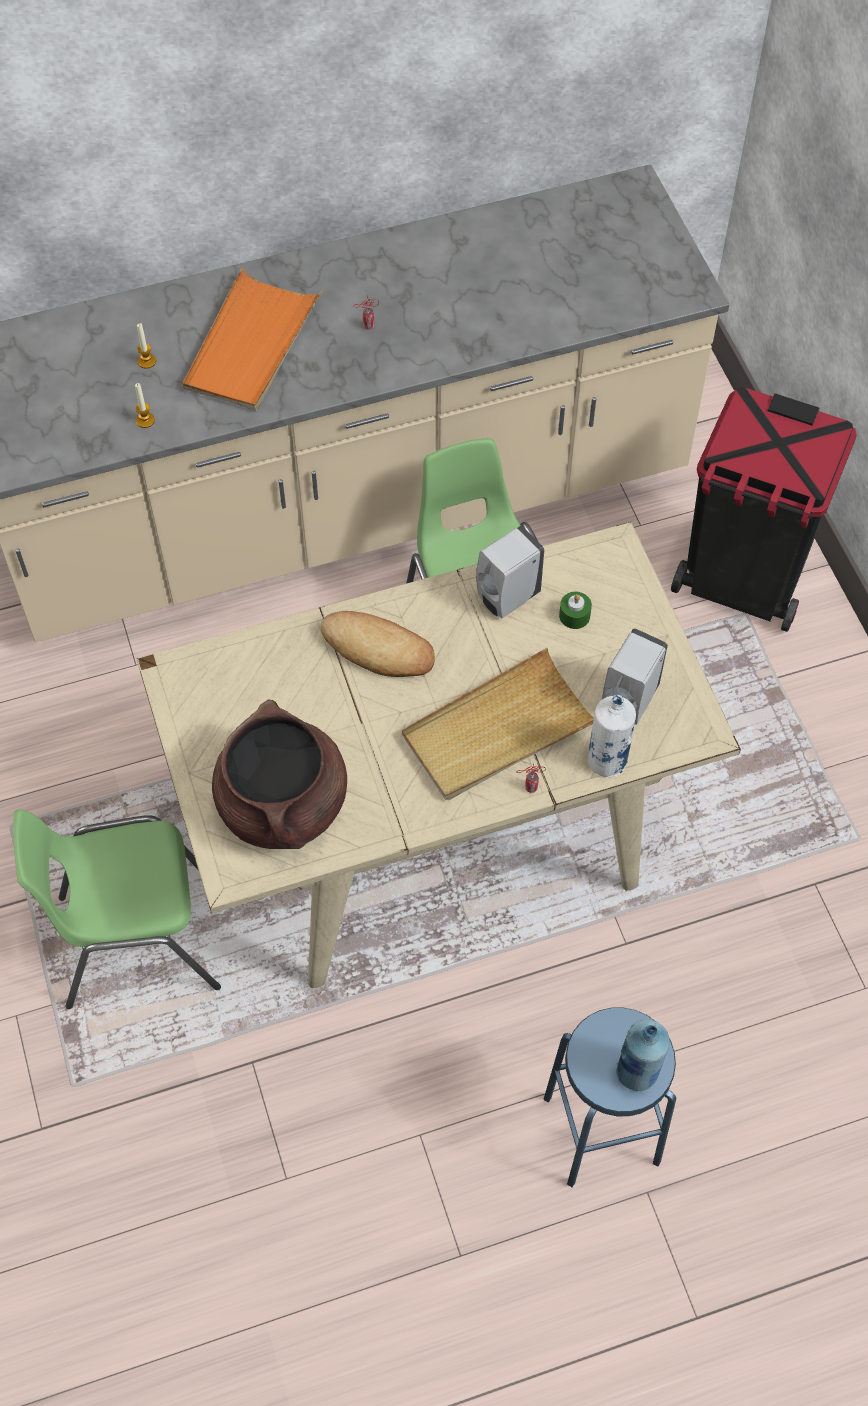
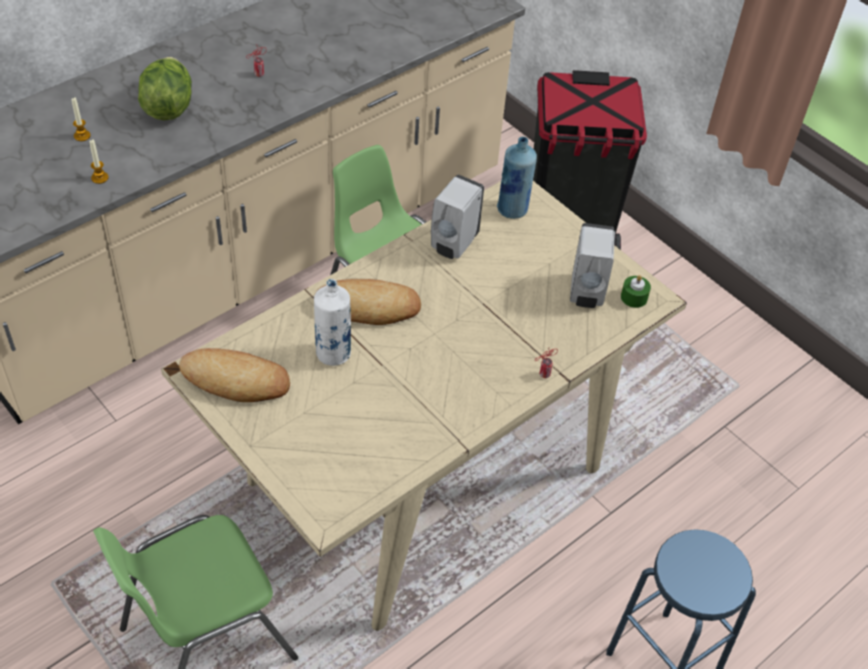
camera: 25 degrees left, 10 degrees down
orange tray [183,268,323,411] -> lettuce [138,57,192,120]
brown cooking pot [212,699,347,849] -> none
beige tray [402,648,594,800] -> none
green candle [559,592,592,629] -> green candle moved to [621,275,651,308]
white bottle [588,694,636,777] -> white bottle moved to [314,279,351,366]
blue bottle [616,1019,670,1091] -> blue bottle moved to [497,136,537,219]
none -> bread [179,348,290,402]

